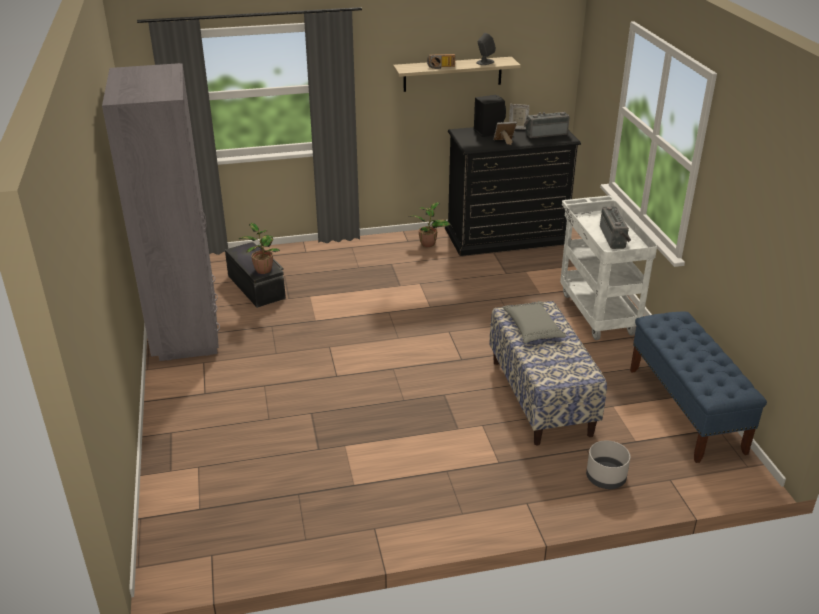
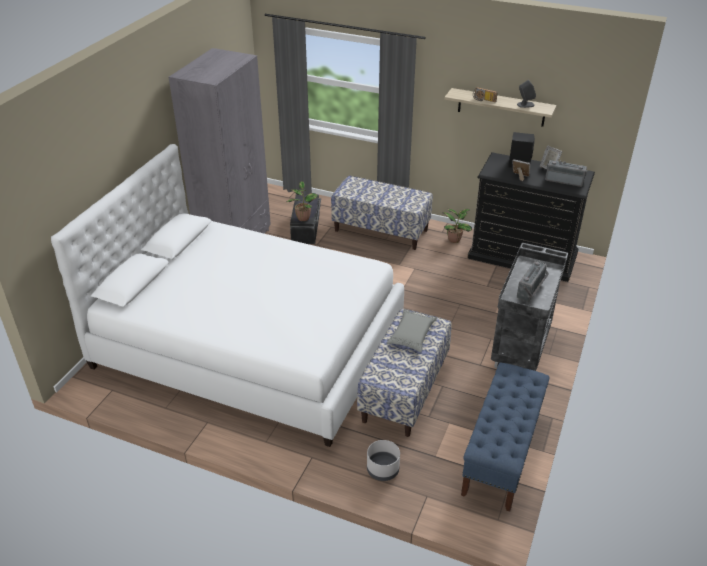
camera: 35 degrees right, 5 degrees up
white cart [560,196,657,340] -> black cart [491,243,568,371]
none -> white bed [51,144,404,447]
none -> bench [331,176,433,250]

